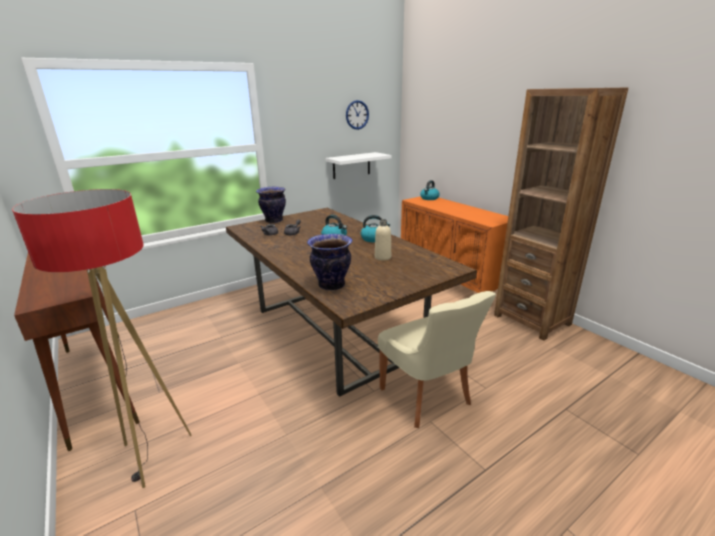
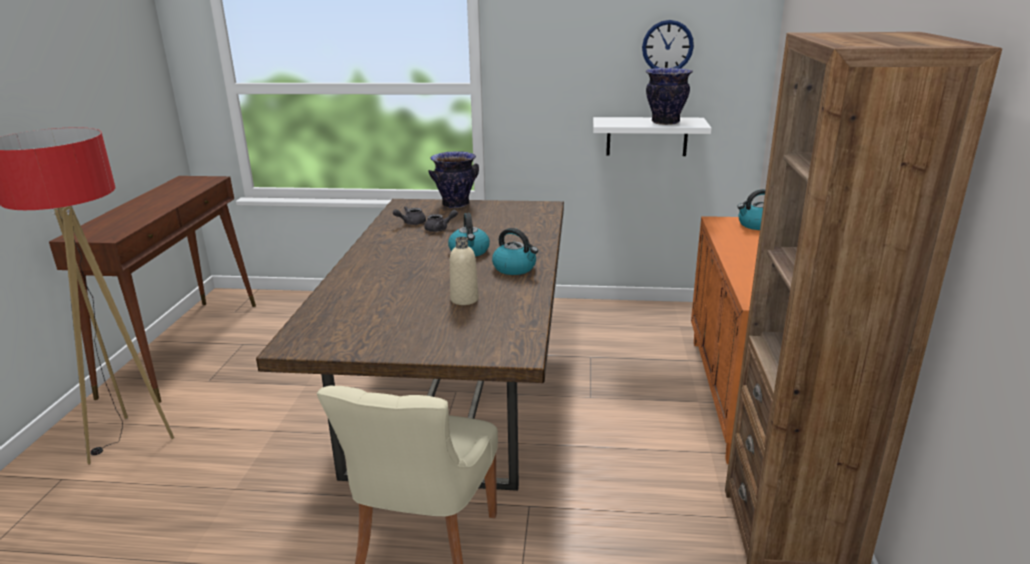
camera: 40 degrees right, 0 degrees up
vase [307,234,353,291] -> vase moved to [646,68,693,125]

